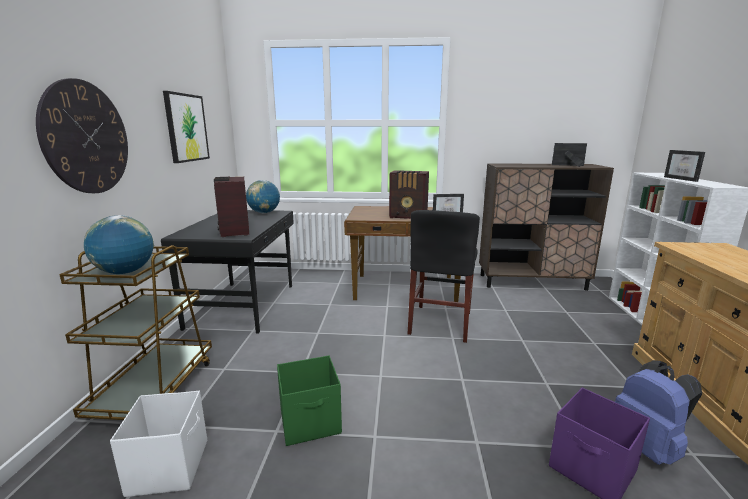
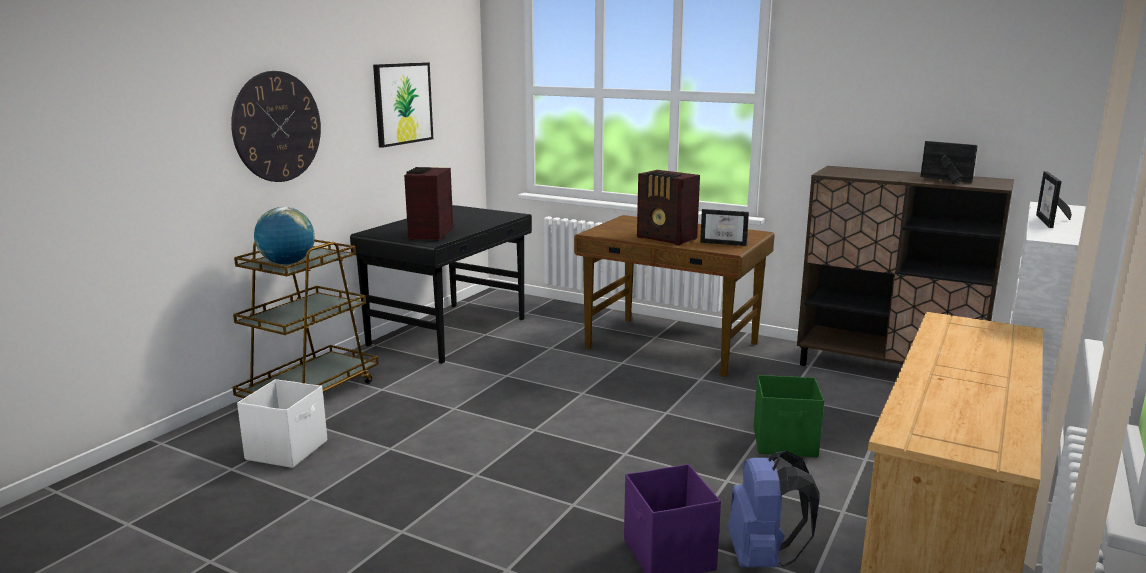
camera: 25 degrees right, 0 degrees up
globe [246,180,280,213] -> none
green storage box [277,355,342,446] -> green storage box moved to [754,375,824,457]
black chair [408,210,480,343] -> none

